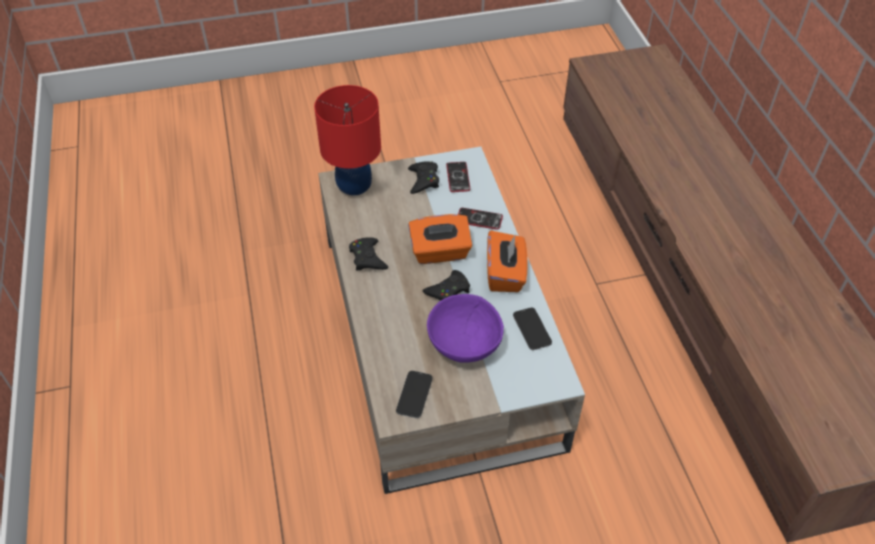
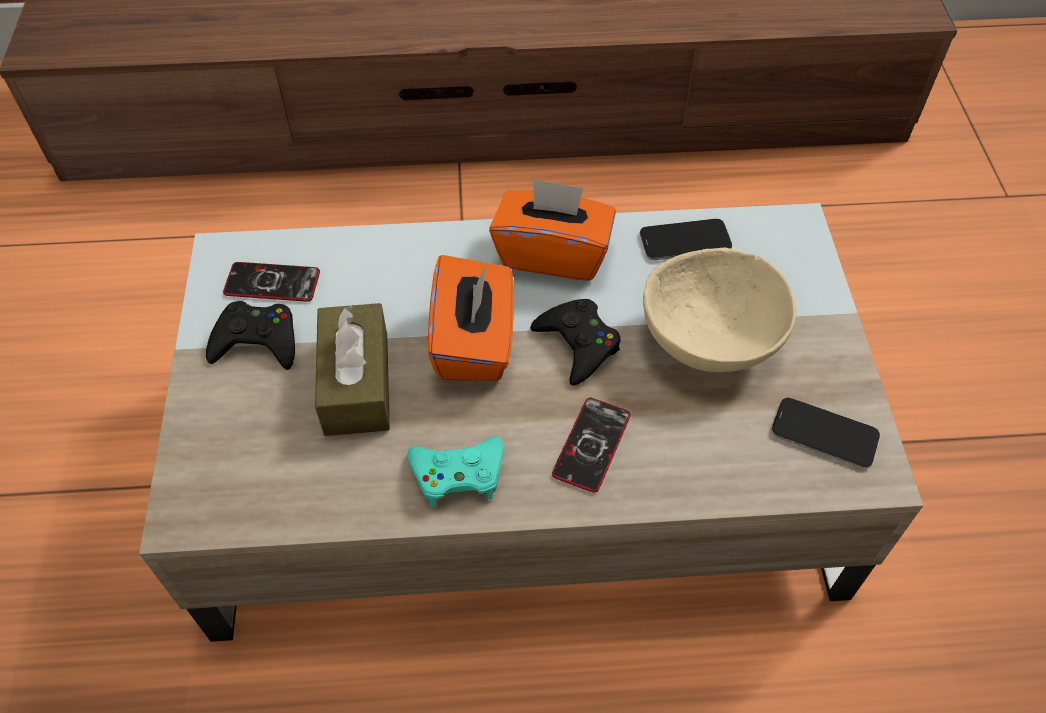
camera: 80 degrees left, 5 degrees up
red table lamp [314,85,381,196] -> none
black game controller [349,237,388,271] -> turquoise game controller [408,436,504,507]
purple bowl [427,294,504,363] -> beige bowl [643,248,797,372]
phone [458,208,503,230] -> phone moved to [552,398,631,493]
none -> brown tissue box [315,303,390,436]

